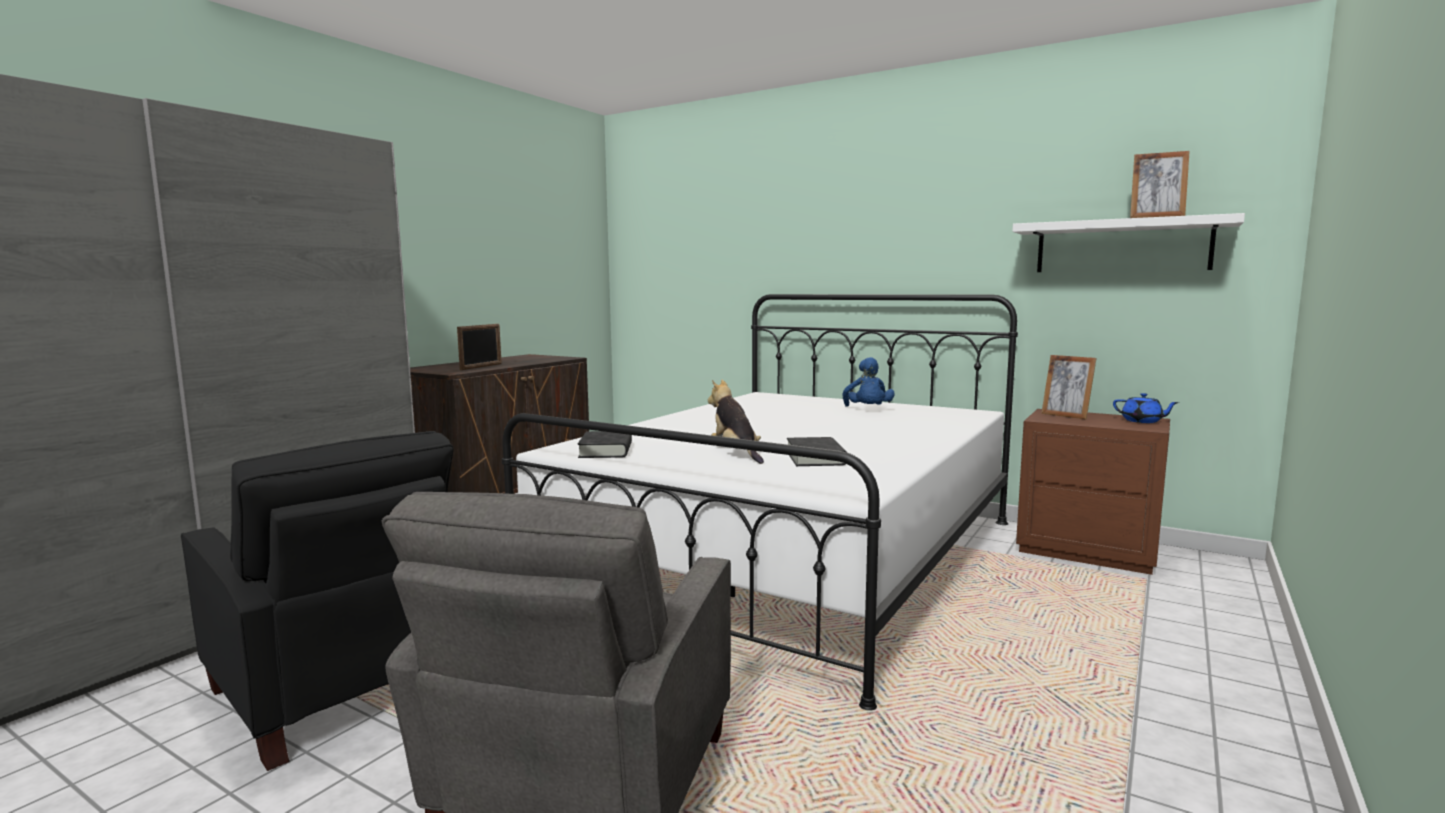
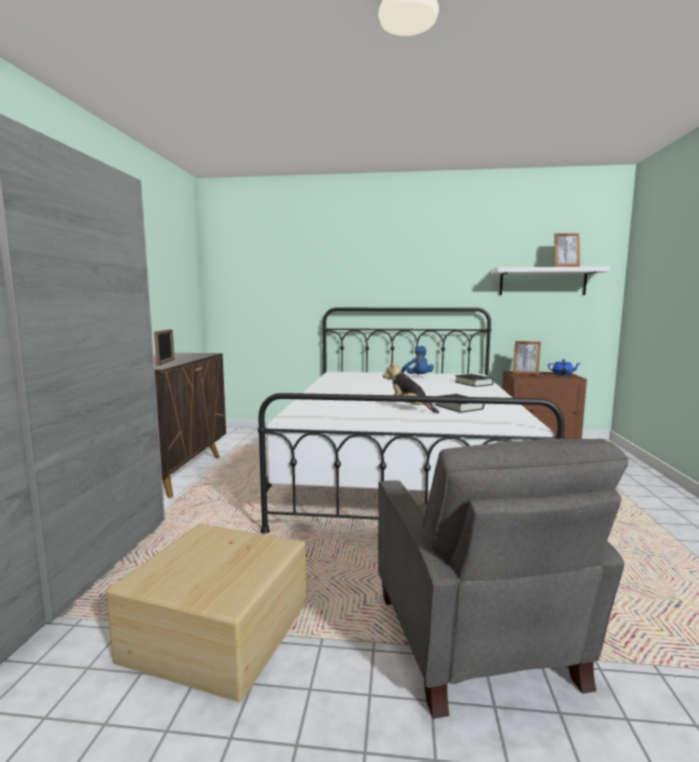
camera: 25 degrees left, 0 degrees up
black armchair [181,431,454,771] -> beige storage box [106,524,306,702]
black book [578,431,632,458] -> black book moved to [455,374,494,387]

